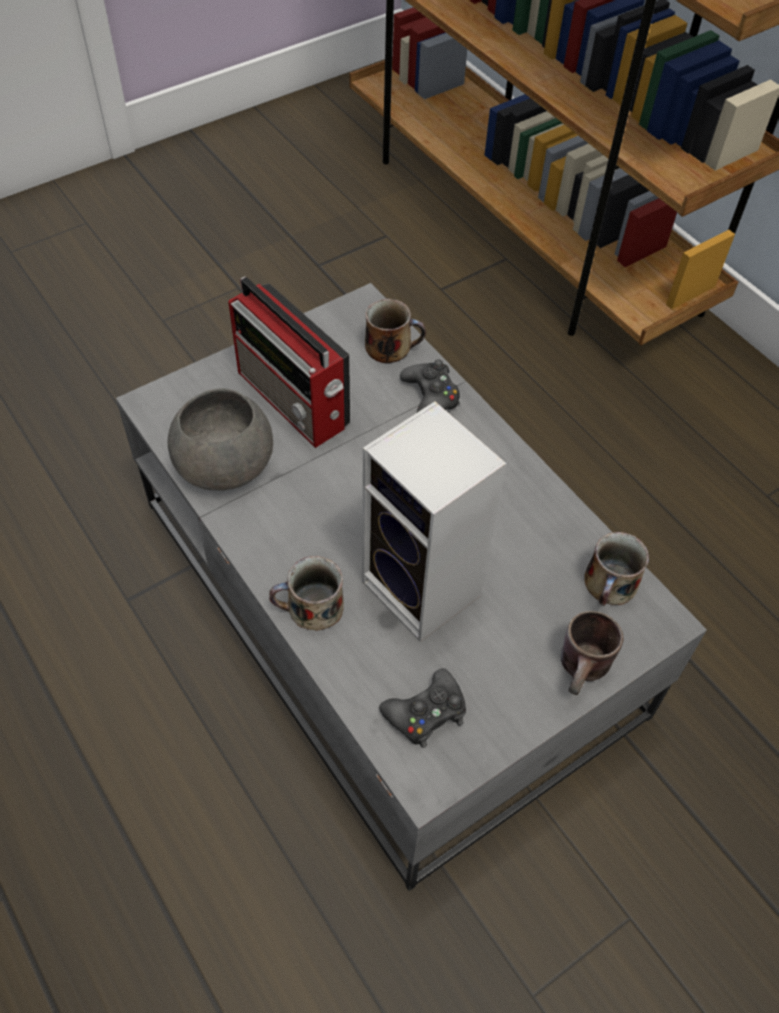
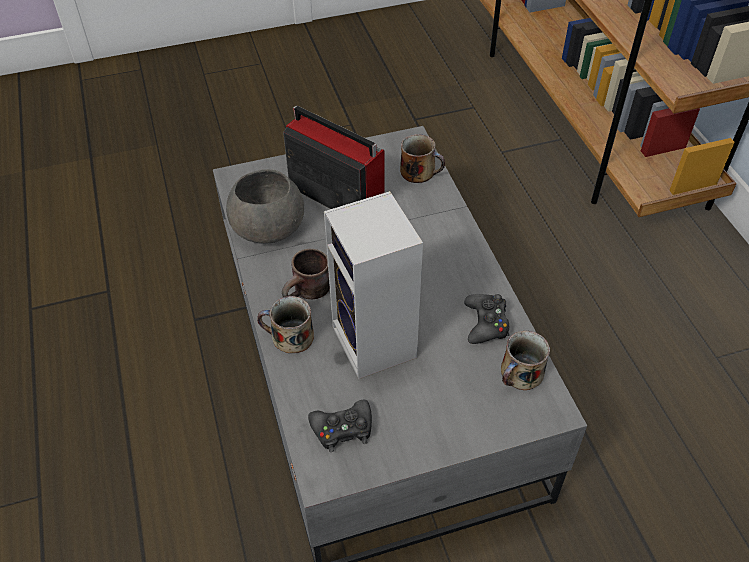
camera: 20 degrees right, 5 degrees down
radio [228,277,350,448] -> radio turned 150 degrees clockwise [283,106,384,209]
black game controller [400,359,460,412] -> black game controller moved to [464,294,509,344]
brown mug [561,611,623,695] -> brown mug moved to [282,249,330,299]

